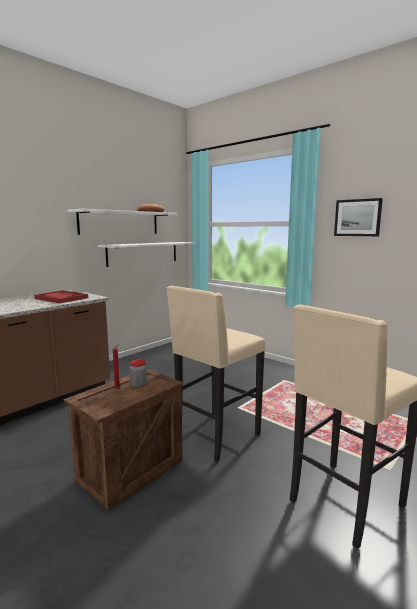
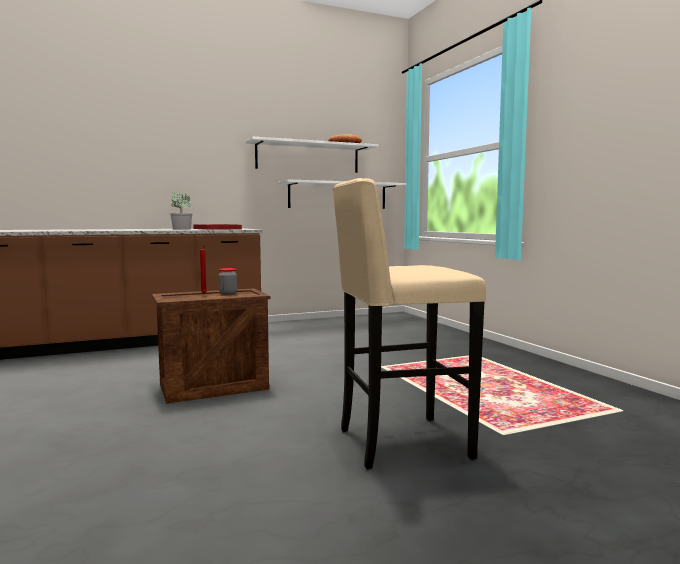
camera: 25 degrees right, 5 degrees down
beige stool [167,286,266,462] -> none
picture [334,198,383,236] -> none
none -> potted plant [170,191,192,229]

